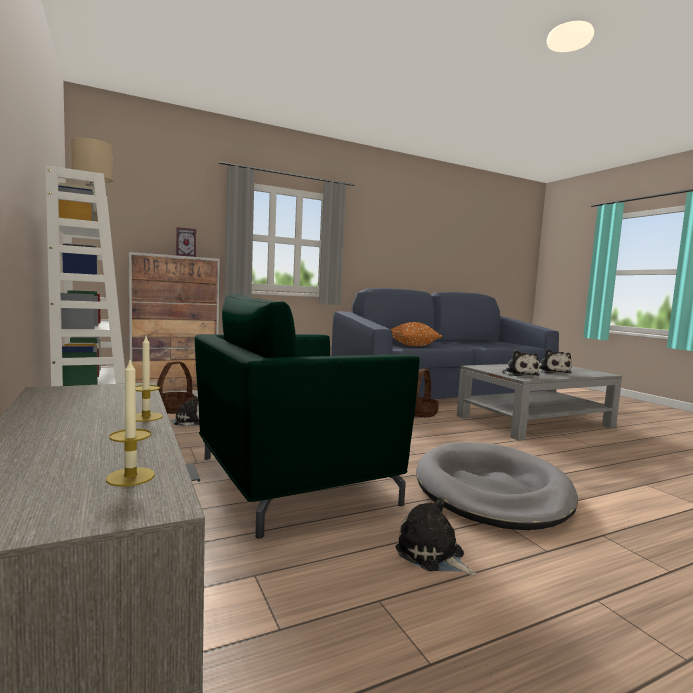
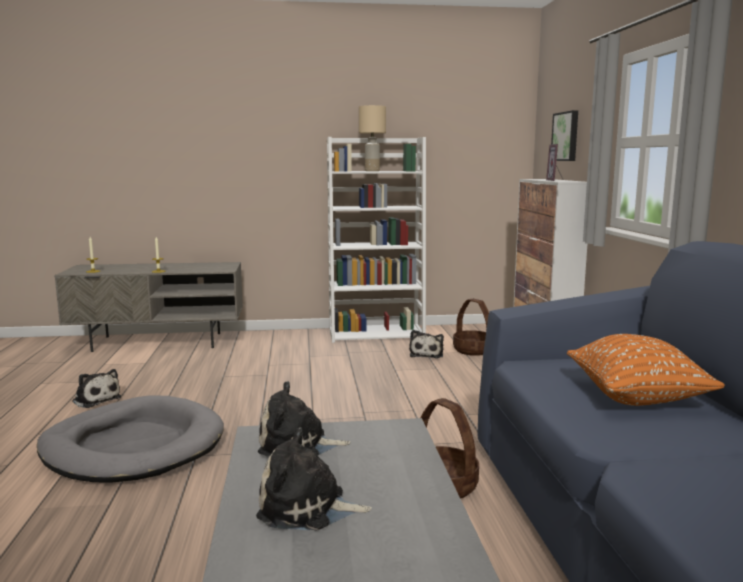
camera: 110 degrees right, 5 degrees up
green armchair [195,294,420,538] -> none
plush toy [395,497,476,575] -> plush toy turned 60 degrees clockwise [72,369,121,408]
none -> picture [551,110,578,161]

